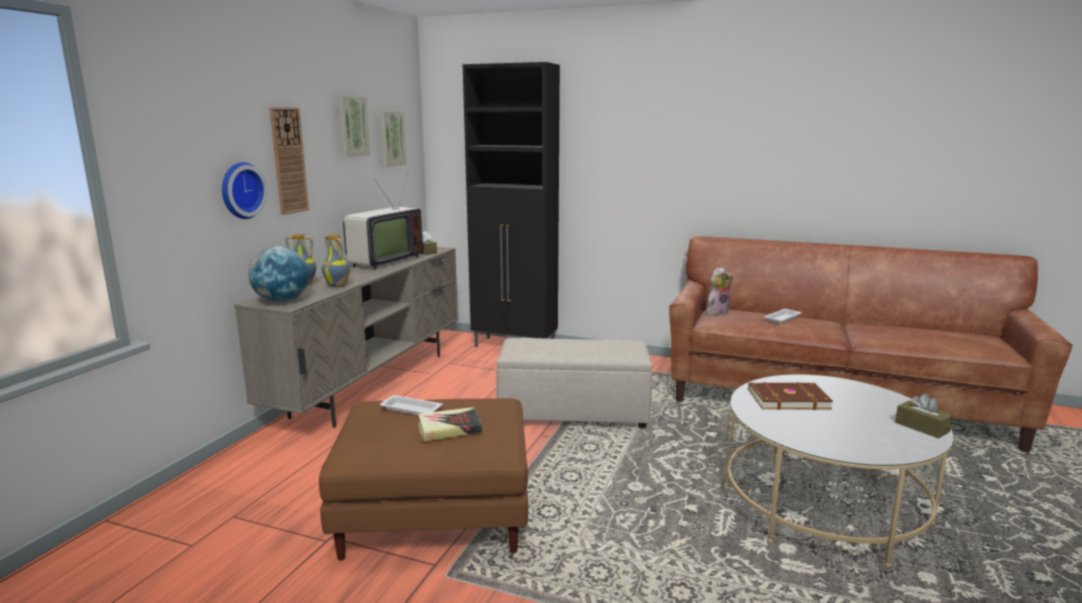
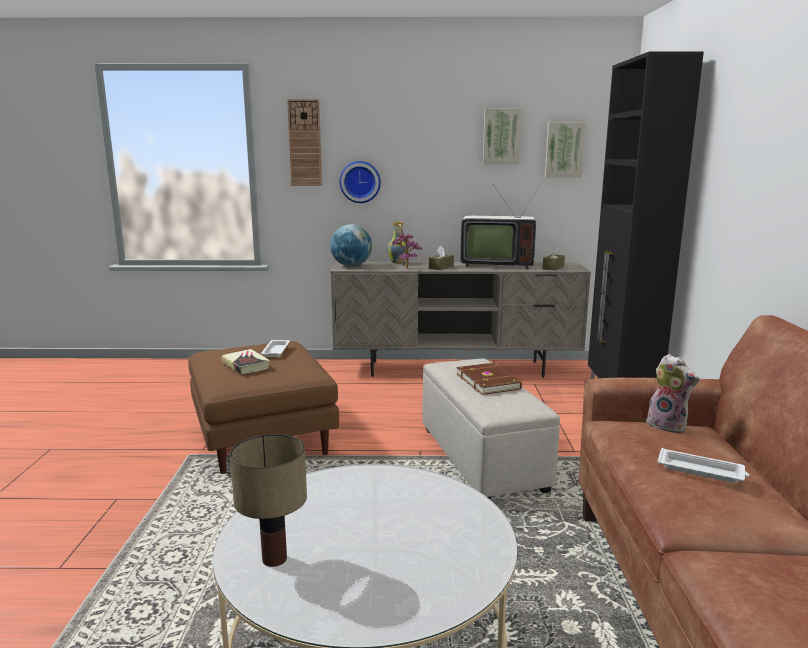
camera: 70 degrees right, 0 degrees up
wall clock [269,107,309,215] -> wall clock moved to [287,99,322,186]
vase [321,235,351,287] -> potted plant [392,233,422,269]
brown book [748,382,833,410] -> brown book moved to [456,363,522,395]
brown tissue box [895,393,953,438] -> brown tissue box moved to [429,245,454,270]
none -> table lamp [230,434,307,567]

